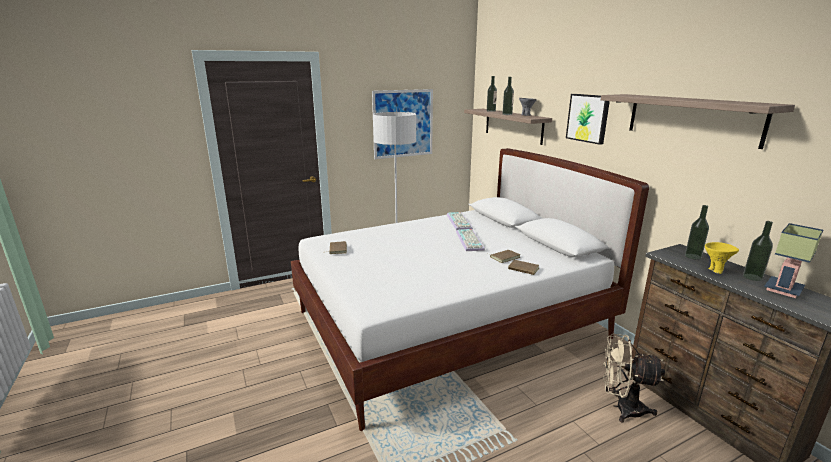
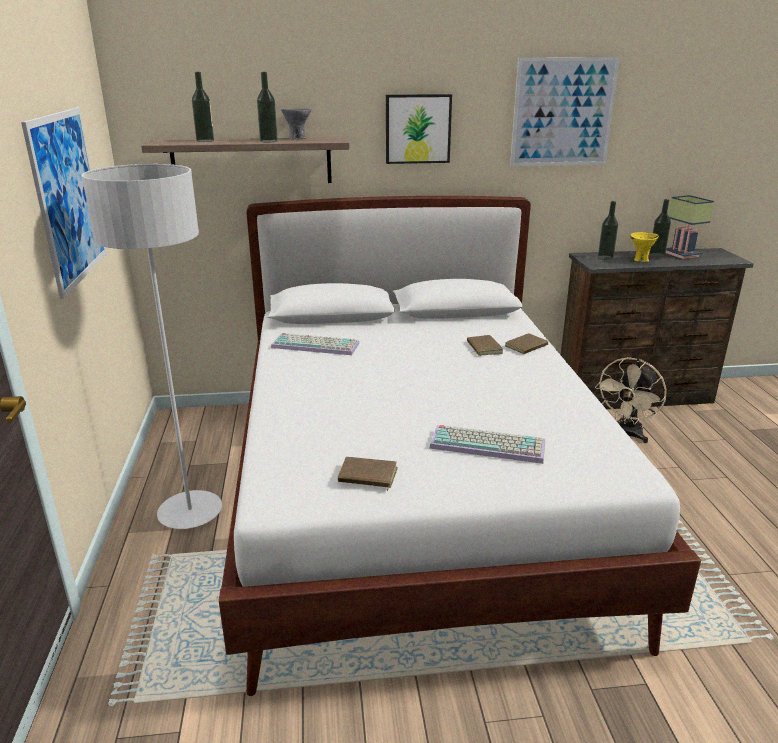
camera: 70 degrees left, 5 degrees up
keyboard [456,229,485,251] -> keyboard moved to [429,425,545,464]
shelf [601,94,795,149] -> picture [510,57,620,166]

